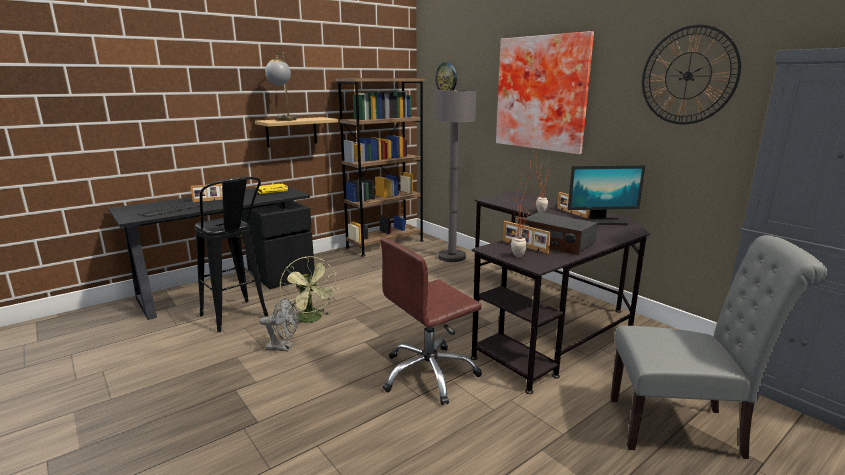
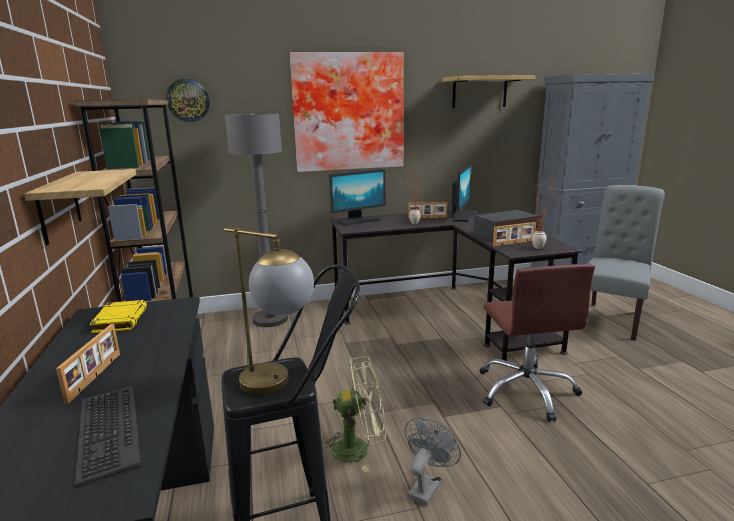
camera: 65 degrees left, 0 degrees up
table lamp [265,52,297,121] -> table lamp moved to [224,228,314,395]
wall clock [642,25,741,124] -> shelf [443,75,536,108]
none -> monitor [329,169,386,226]

